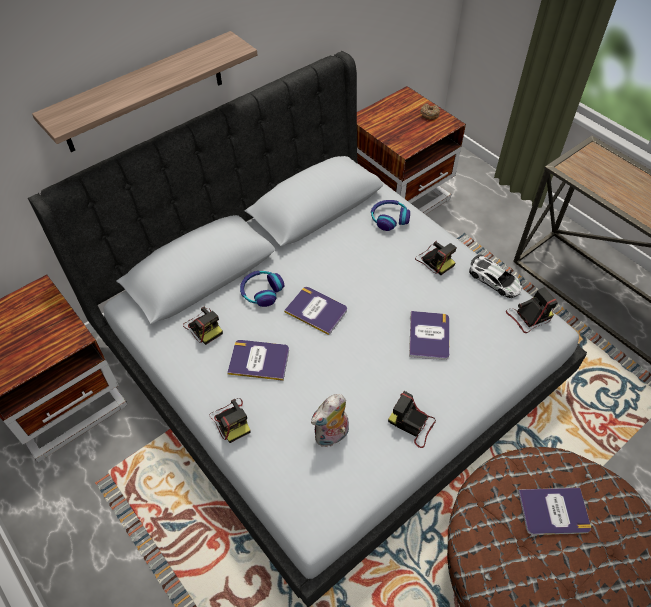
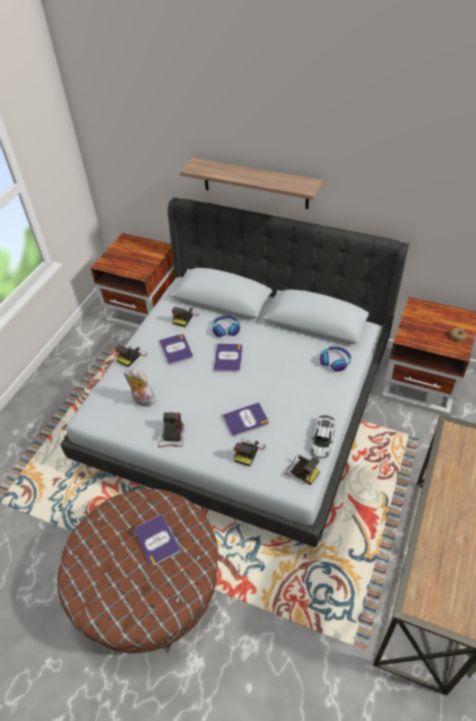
camera: 65 degrees right, 5 degrees down
camera [415,241,457,275] -> camera moved to [234,439,265,467]

